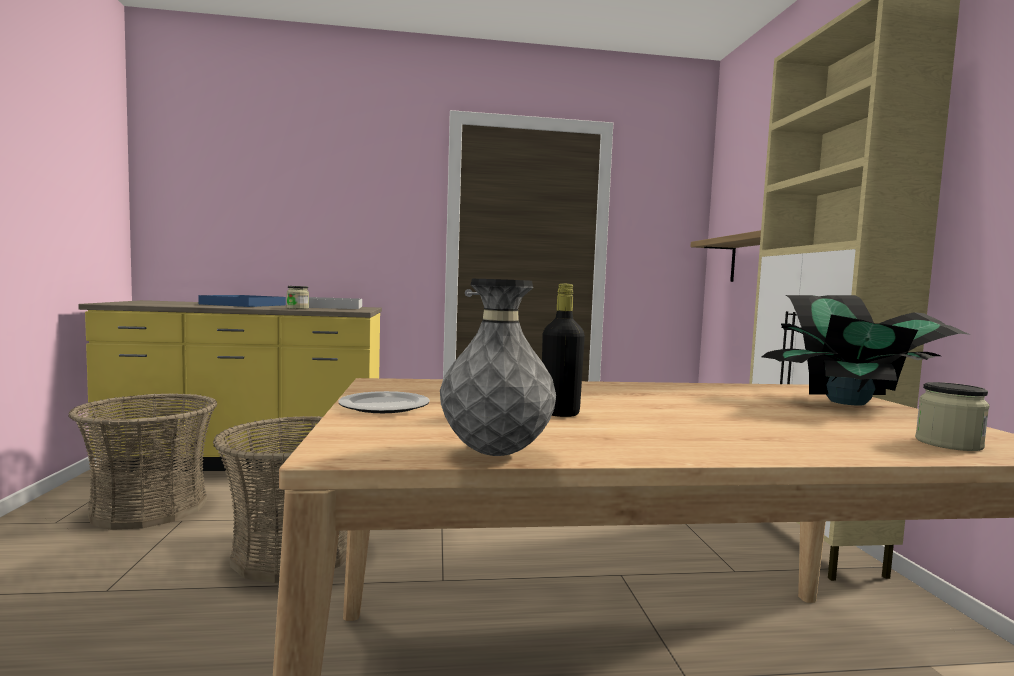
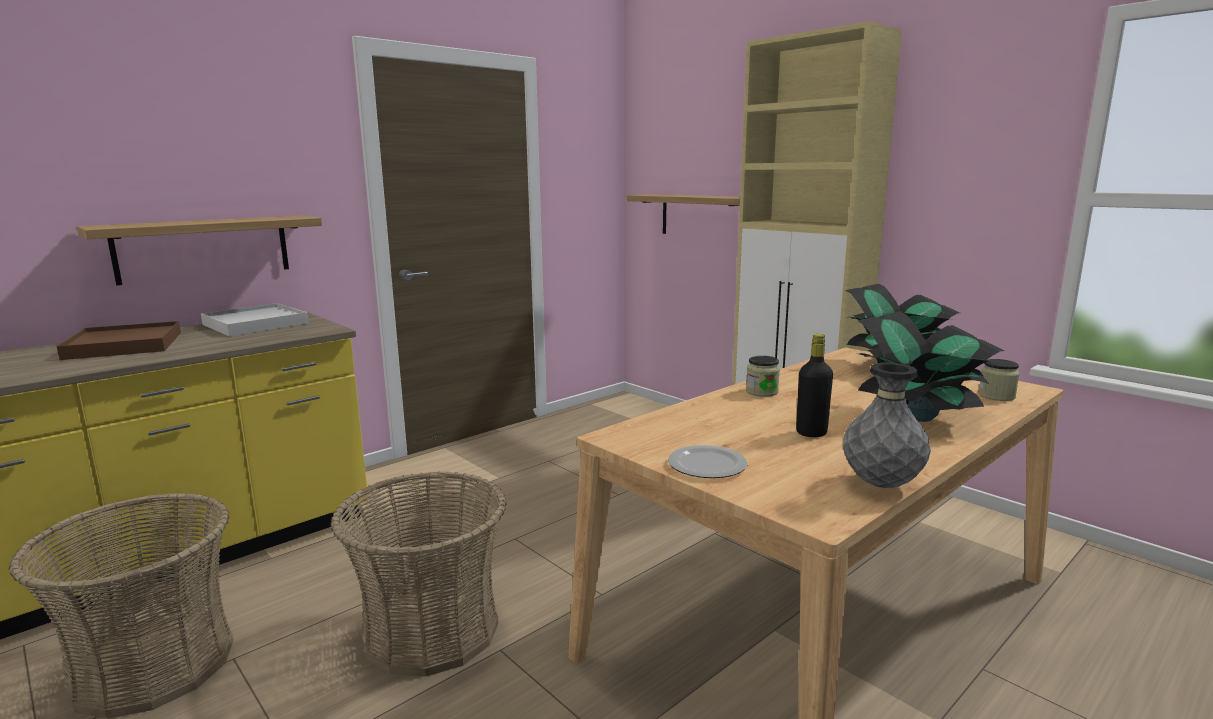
camera: 35 degrees left, 10 degrees up
blue tray [198,295,286,307] -> brown tray [56,321,181,360]
jar [287,286,309,309] -> jar moved to [746,356,780,397]
none -> shelf [77,216,322,285]
none -> potted plant [858,311,1004,422]

